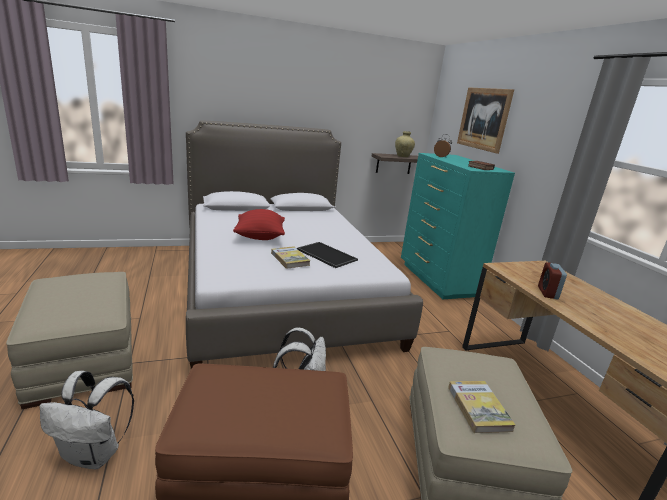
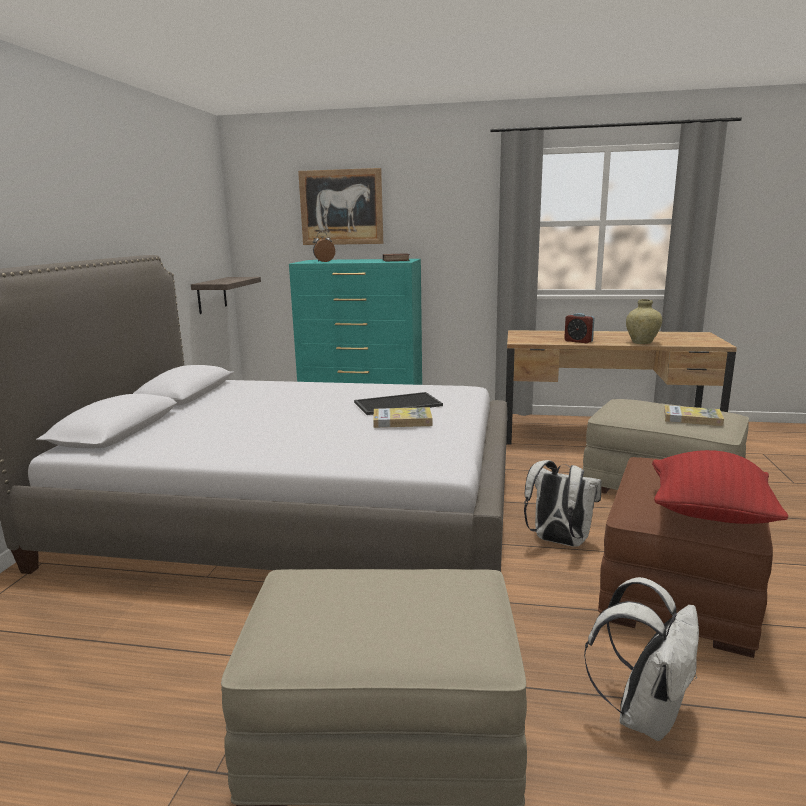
camera: 60 degrees left, 5 degrees down
red pillow [233,209,285,240] -> red pillow moved to [652,450,788,524]
beige vase [395,131,415,157] -> beige vase moved to [626,299,662,344]

